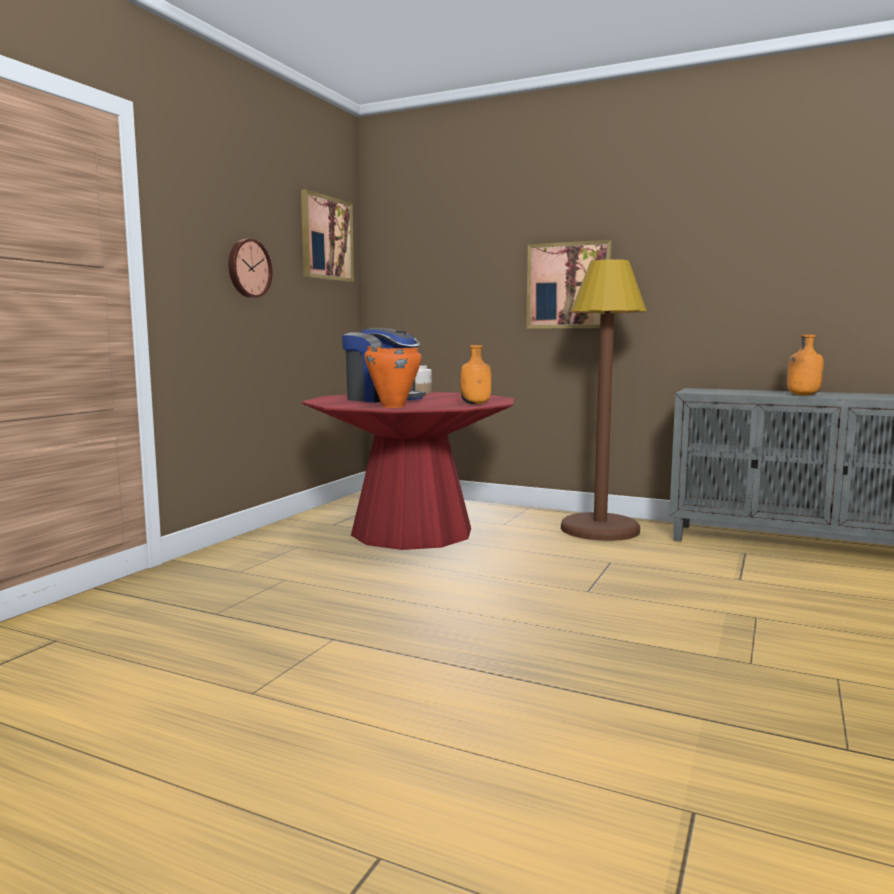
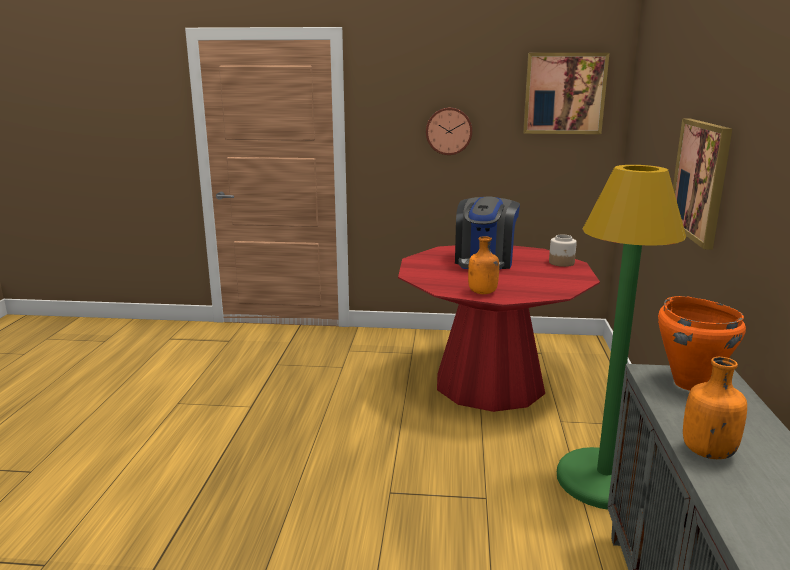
camera: 70 degrees right, 10 degrees up
orange cooking pot [364,346,422,408] -> orange cooking pot moved to [658,296,746,391]
brown floor lamp [561,259,647,541] -> green floor lamp [557,165,686,509]

